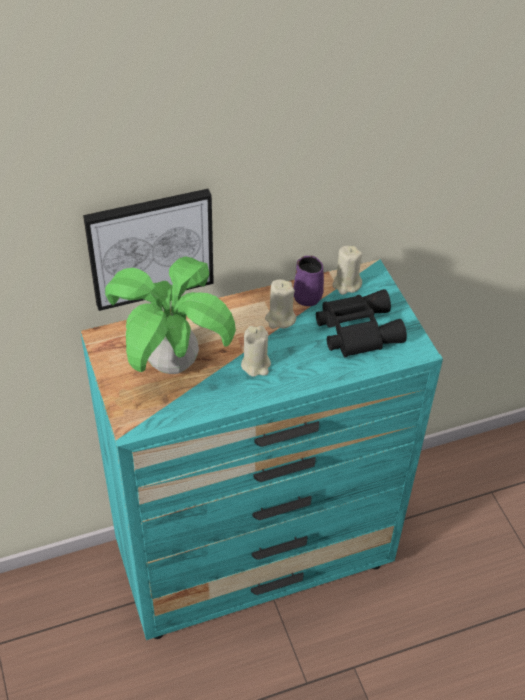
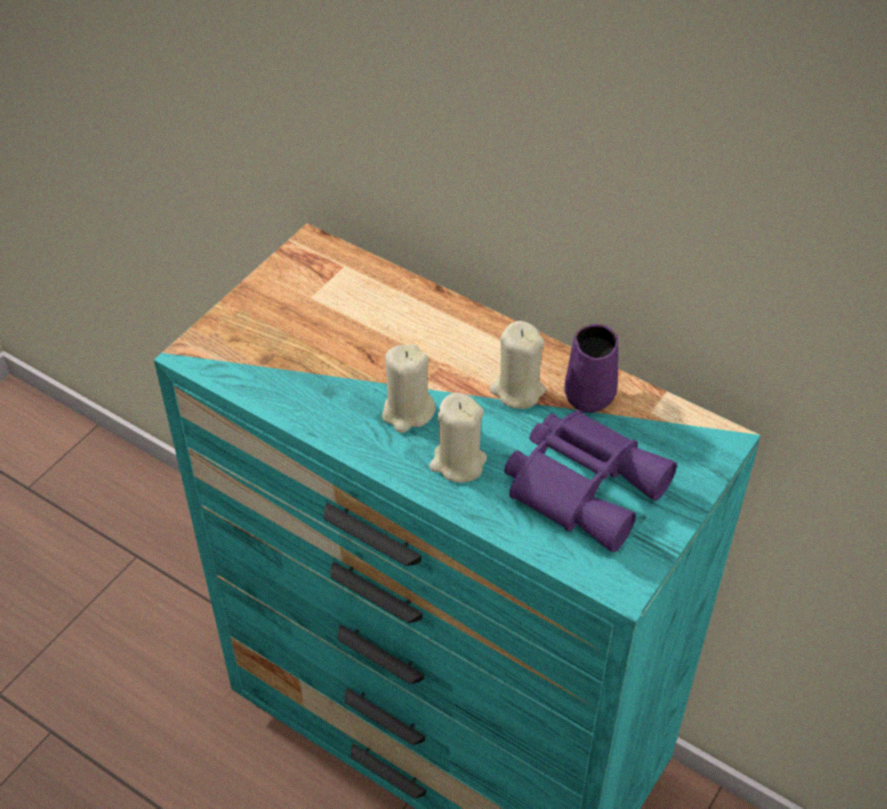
camera: 55 degrees right, 0 degrees up
picture [83,189,214,311] -> none
potted plant [105,256,236,374] -> none
black binoculars [316,289,407,357] -> purple binoculars [504,410,677,552]
beige candle [332,246,362,295] -> beige candle moved to [429,393,487,483]

